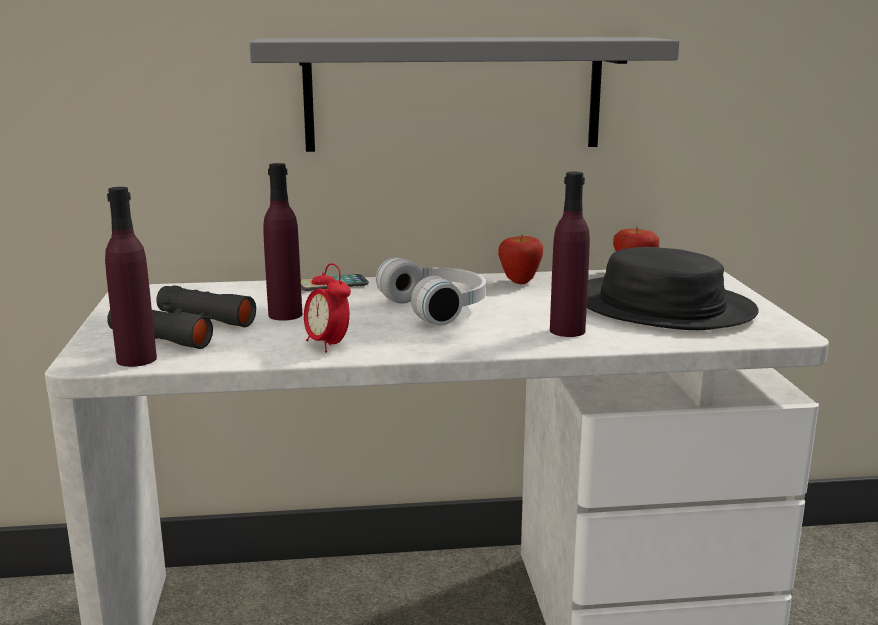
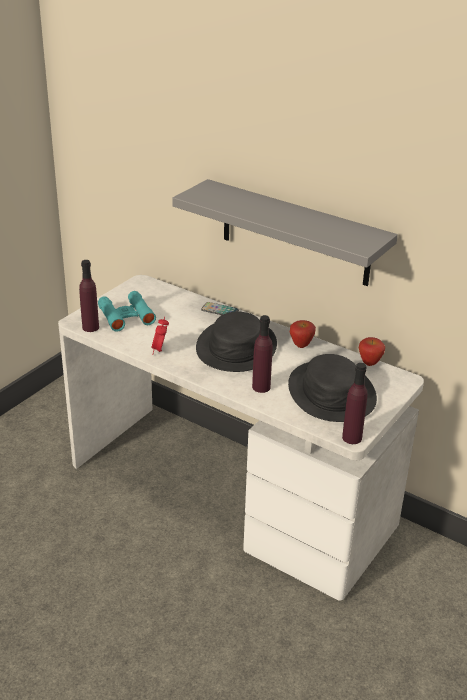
camera: 40 degrees right, 15 degrees up
black binoculars [107,286,256,349] -> turquoise binoculars [98,291,156,332]
purple bottle [263,163,303,321] -> purple bottle moved to [342,363,367,444]
white headphones [376,258,486,325] -> black hat [196,312,277,372]

